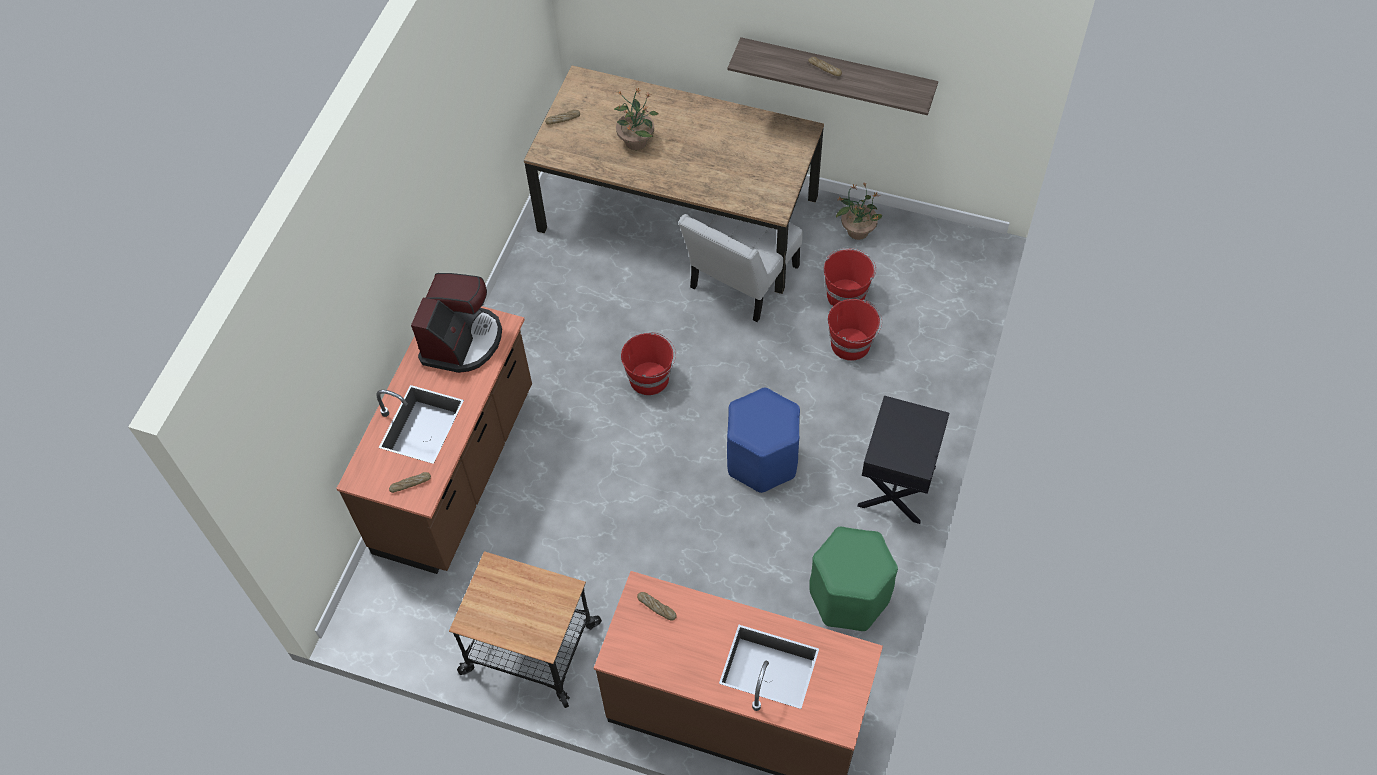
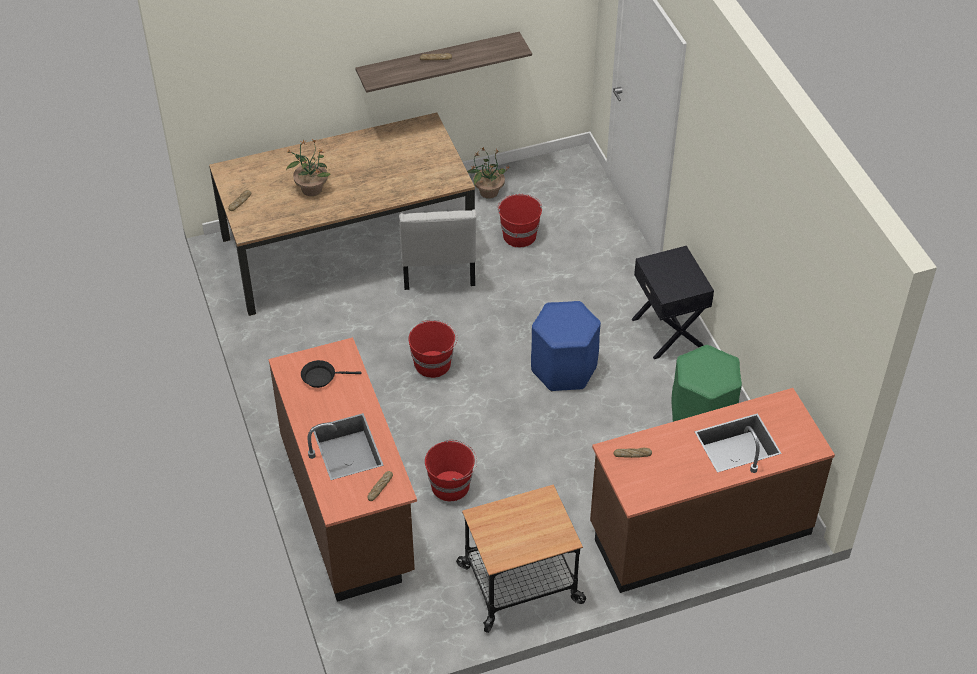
camera: 40 degrees left, 10 degrees down
coffee machine [411,273,502,373] -> black frying pan [301,360,362,388]
red bucket [828,299,882,361] -> red bucket moved to [425,440,477,501]

